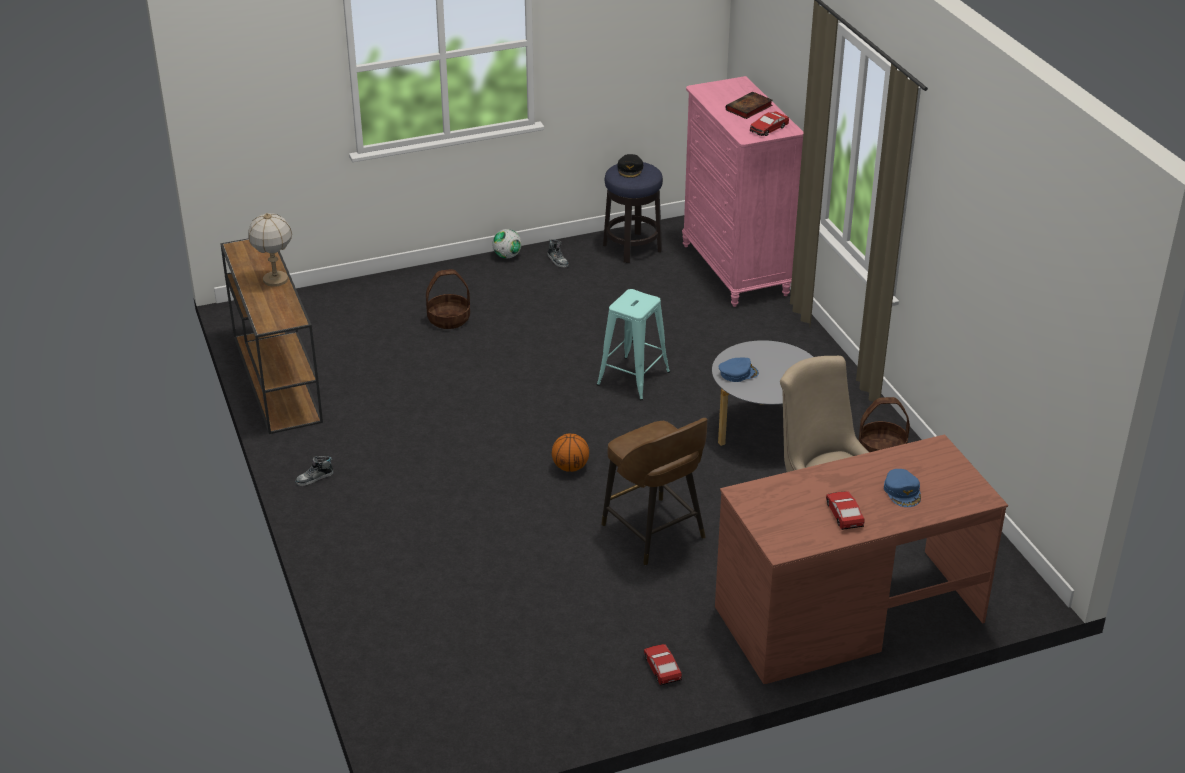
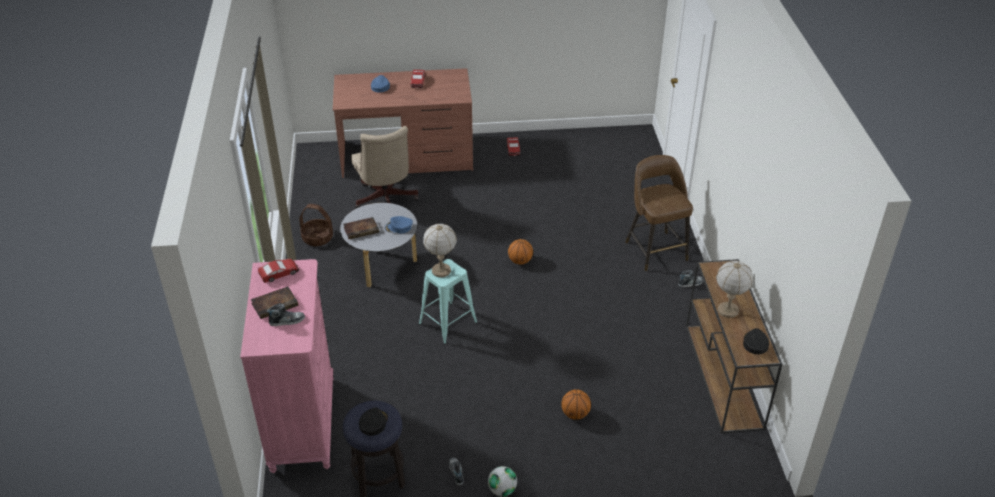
camera: 165 degrees left, 5 degrees up
basket [426,269,470,329] -> basketball [561,390,591,420]
brown stool [601,418,708,565] -> brown stool moved to [625,155,693,271]
none -> shoe [267,303,305,326]
none -> book [343,217,379,239]
none -> table lamp [423,224,457,277]
none -> black cap [743,328,769,354]

